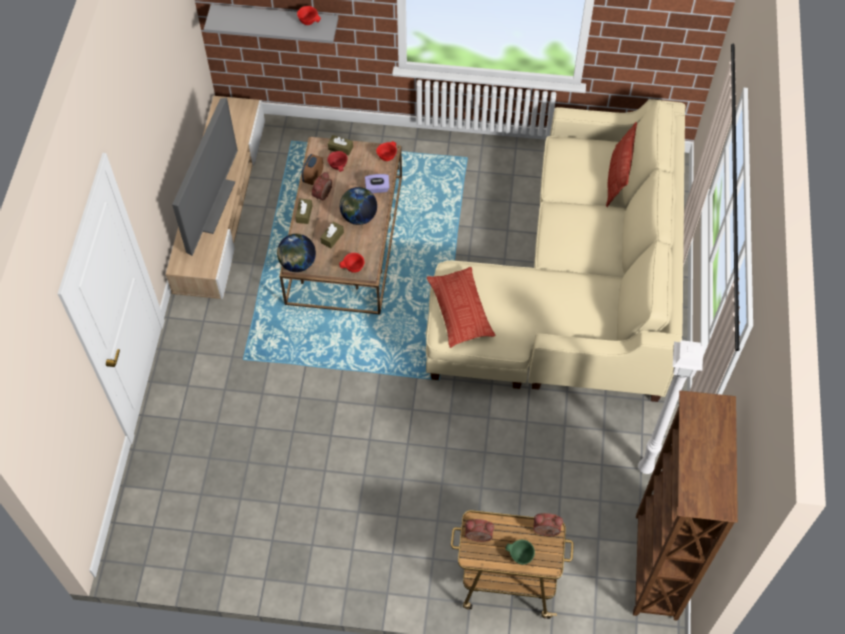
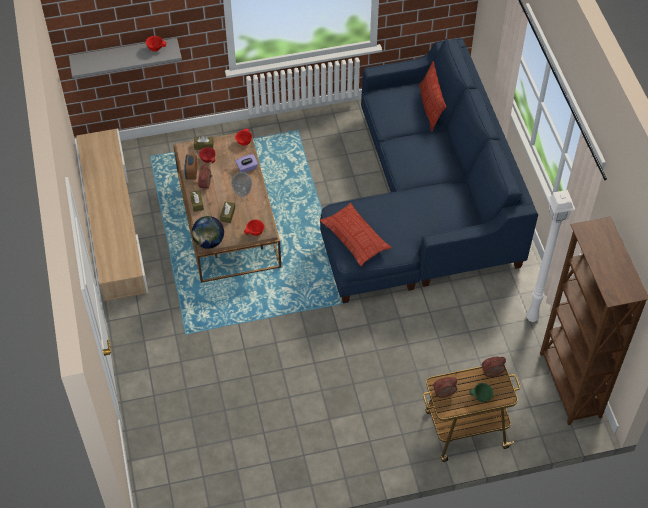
camera: 20 degrees left, 5 degrees down
television [172,98,238,256] -> none
globe [339,187,377,225] -> vase [231,172,252,197]
beige sofa [426,99,685,402] -> blue sofa [320,38,538,303]

